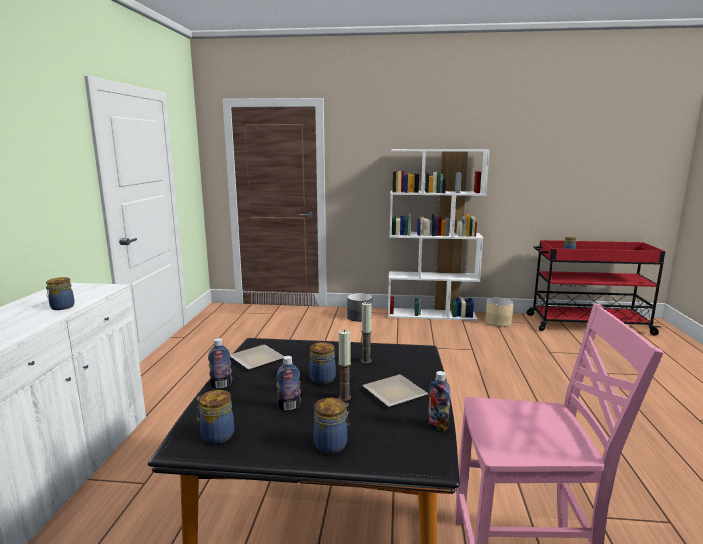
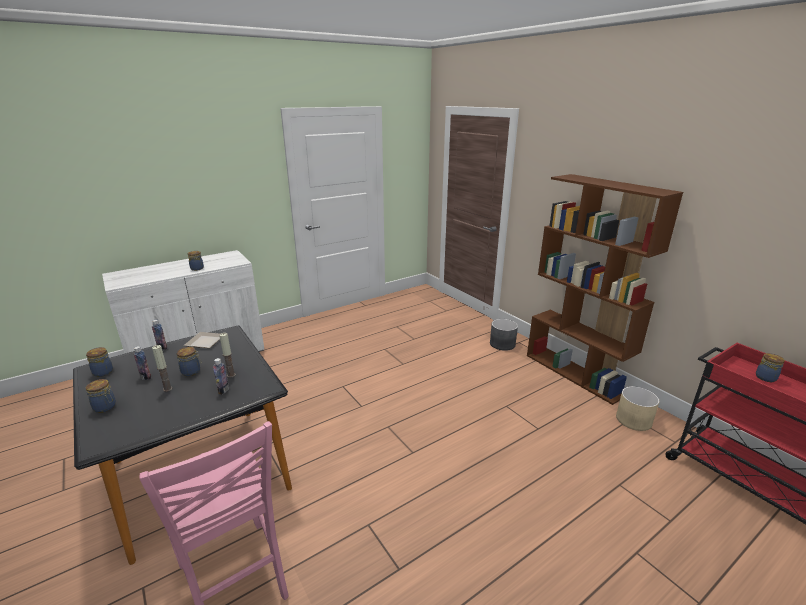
camera: 50 degrees right, 10 degrees up
plate [362,374,429,407] -> none
white bookcase [388,149,490,321] -> brown bookcase [527,174,683,405]
bottle [428,371,450,431] -> bottle moved to [213,358,229,394]

